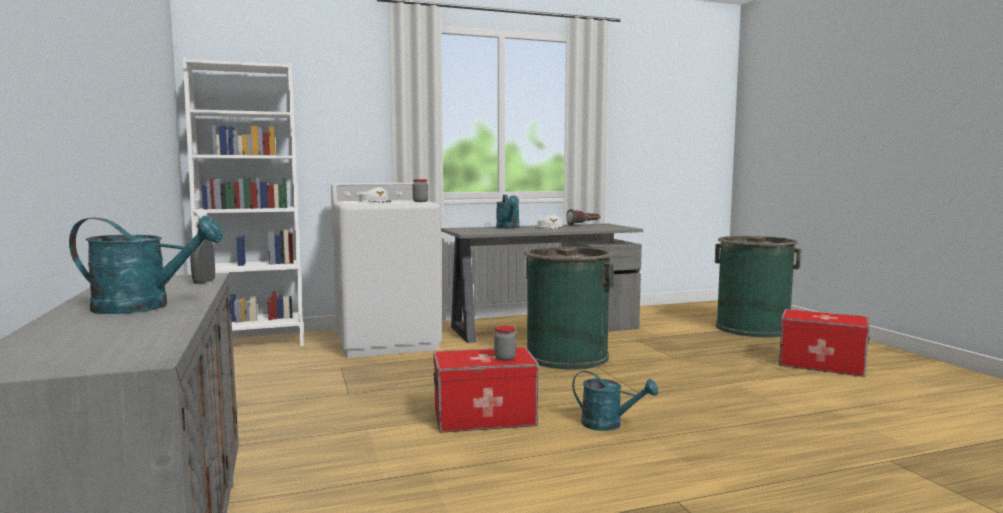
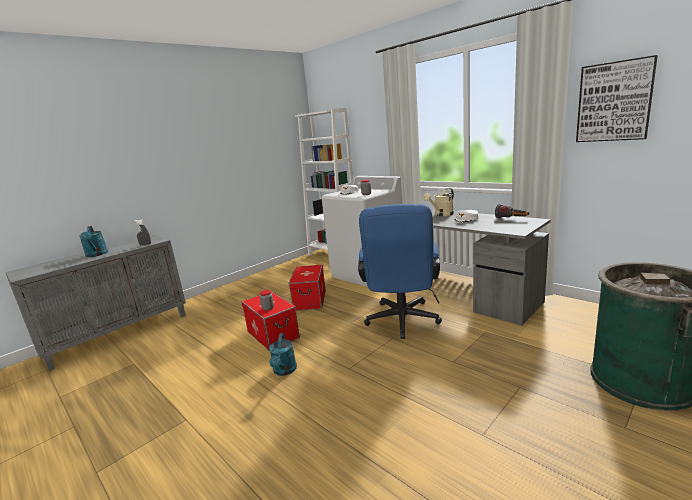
camera: 65 degrees right, 10 degrees up
turquoise watering can [496,195,520,229] -> beige watering can [423,188,454,216]
green trash can [525,247,614,370] -> blue office chair [358,204,442,339]
storage box [779,309,870,377] -> storage box moved to [289,264,325,311]
none -> picture [576,55,658,142]

